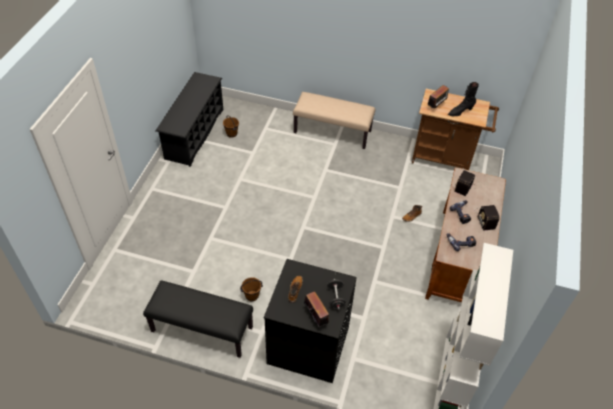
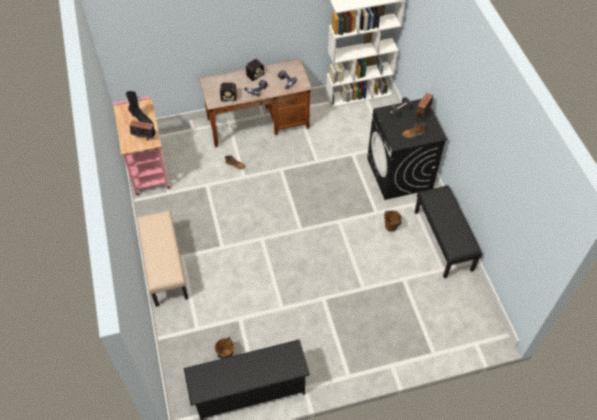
camera: 120 degrees left, 5 degrees up
brown cart [412,89,499,170] -> pink cart [113,95,171,196]

